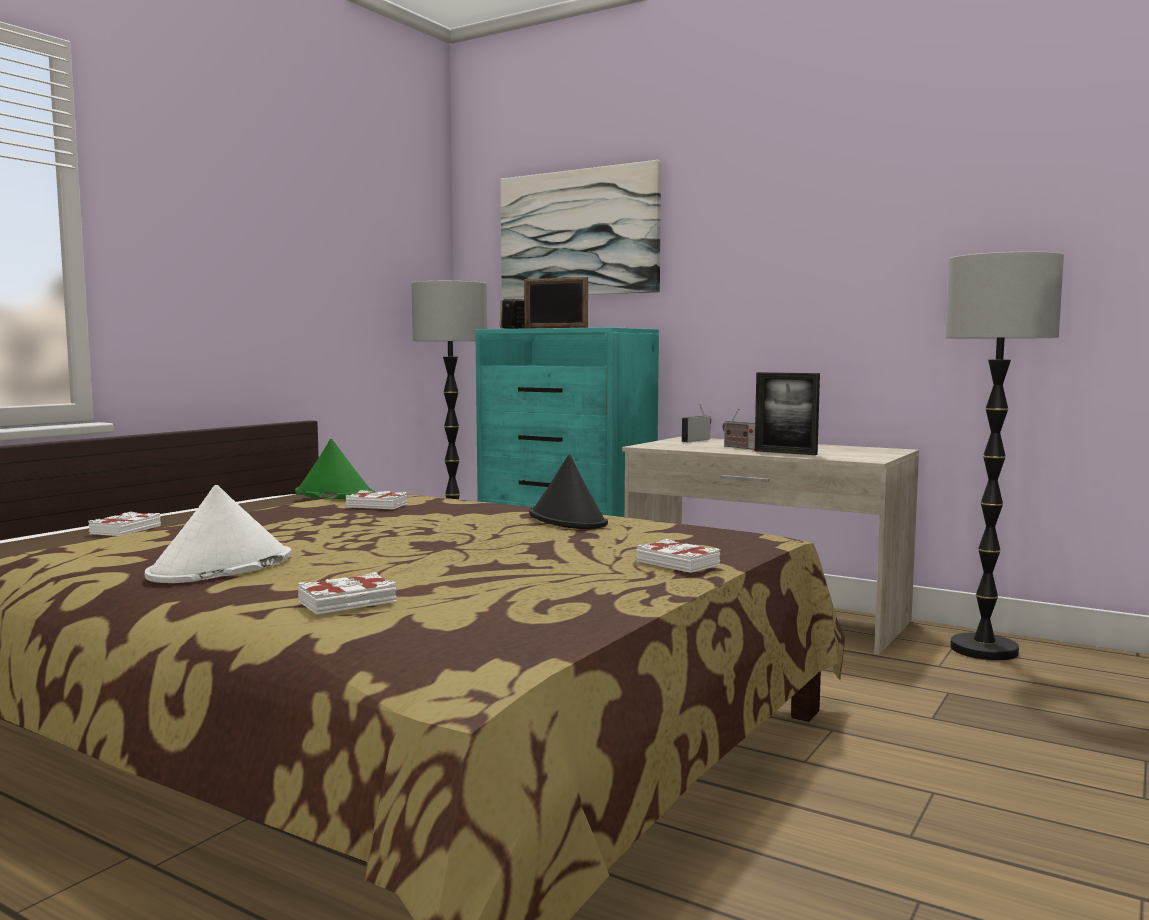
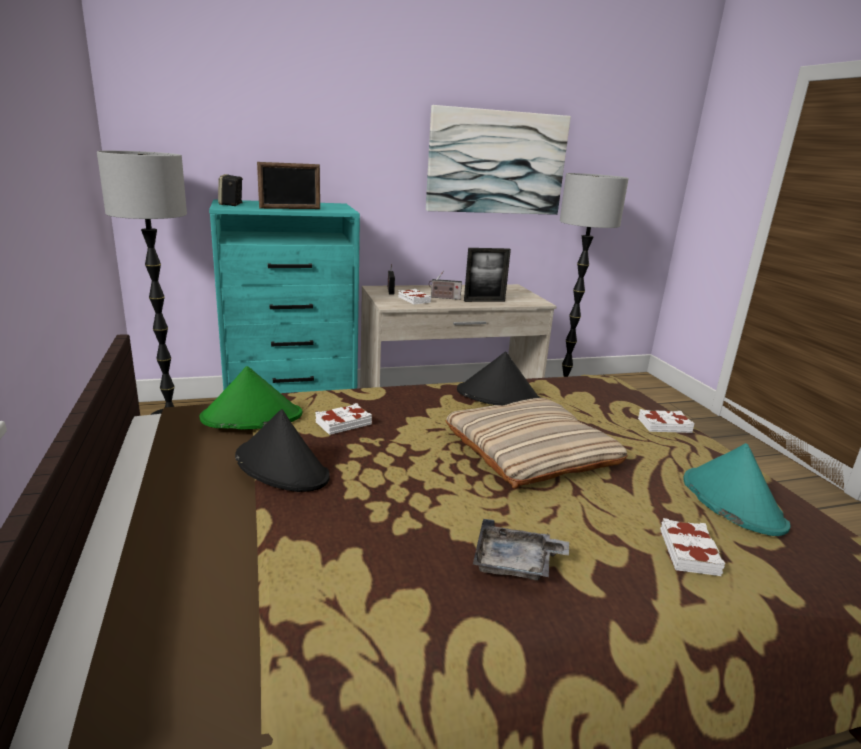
camera: 50 degrees left, 15 degrees up
white book [88,512,161,536] -> white book moved to [398,289,431,305]
white hat [145,485,292,583] -> grey tray [473,519,569,581]
picture [501,160,661,298] -> picture moved to [426,105,571,215]
none -> black hat [235,409,330,492]
none -> beige pillow [445,398,628,489]
none -> turquoise hat [683,443,790,536]

